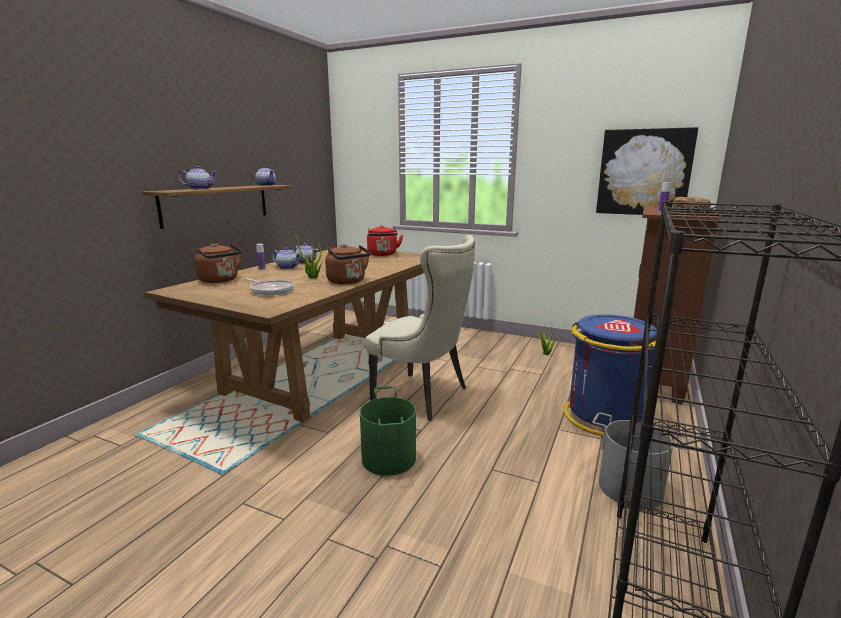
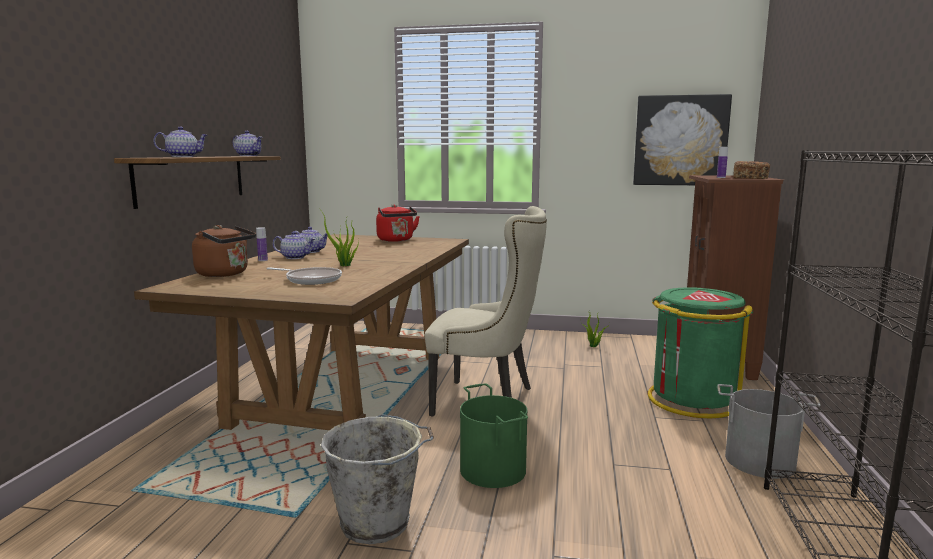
camera: 15 degrees left, 5 degrees down
brown kettle [325,244,371,284] -> none
blue trash can [564,314,657,436] -> green trash can [648,287,753,419]
none -> grey bucket [321,415,434,544]

